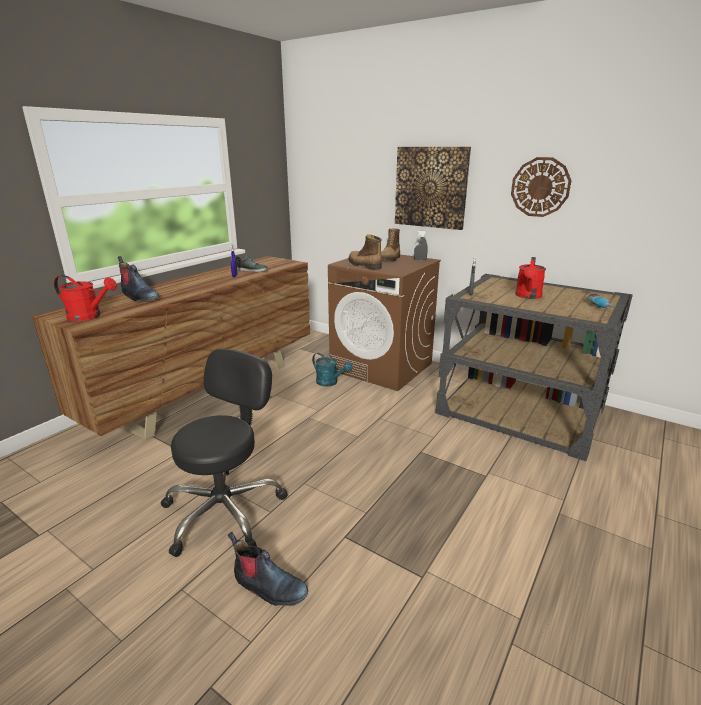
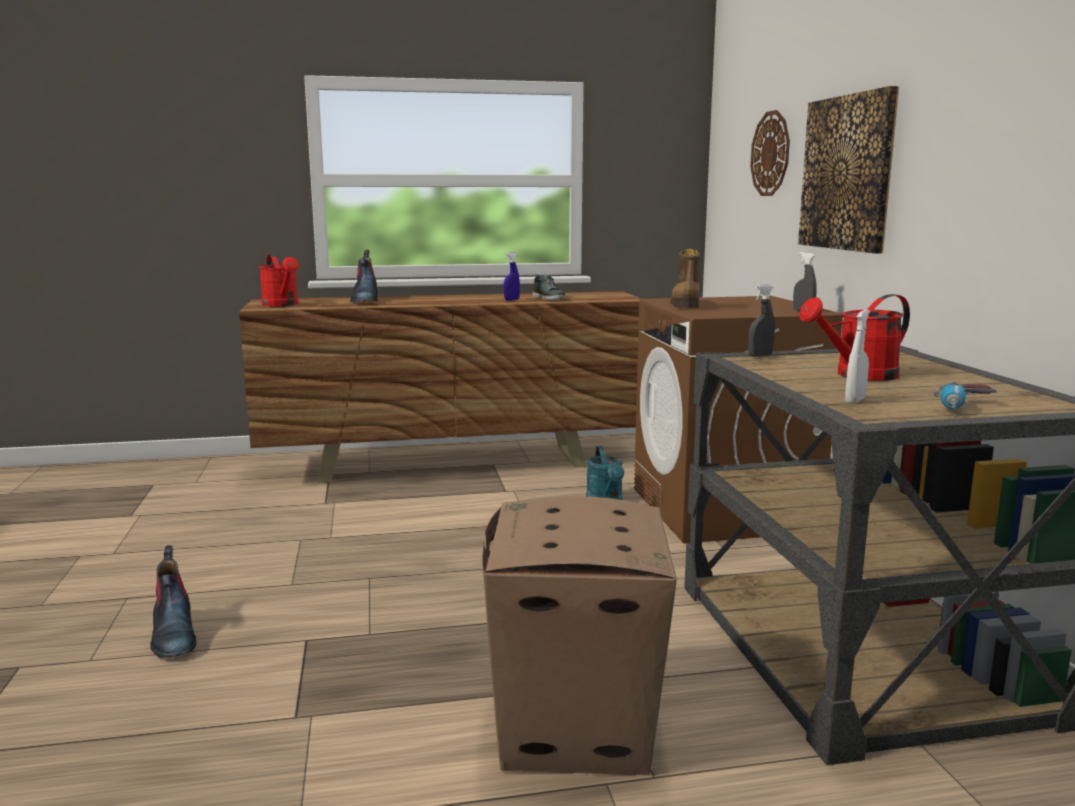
camera: 45 degrees right, 10 degrees down
black office chair [161,349,288,557] -> none
boot [381,229,400,261] -> none
wall clock [511,157,571,217] -> wall clock moved to [750,110,790,196]
none -> cardboard box [482,496,677,775]
none -> white spray bottle [845,310,870,404]

